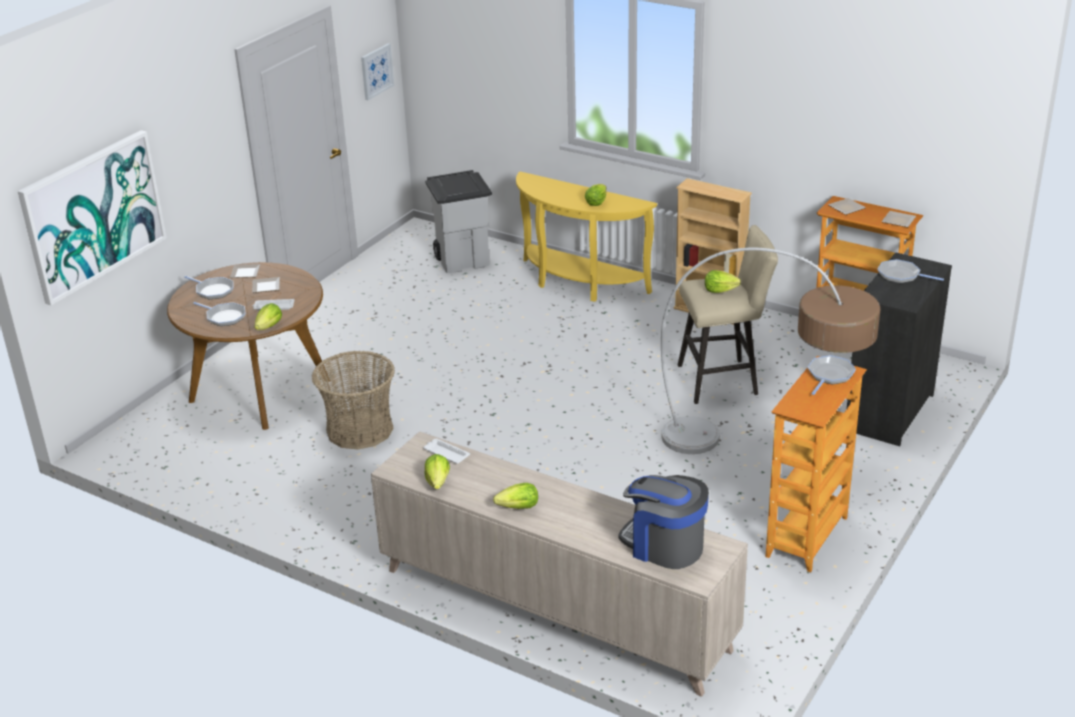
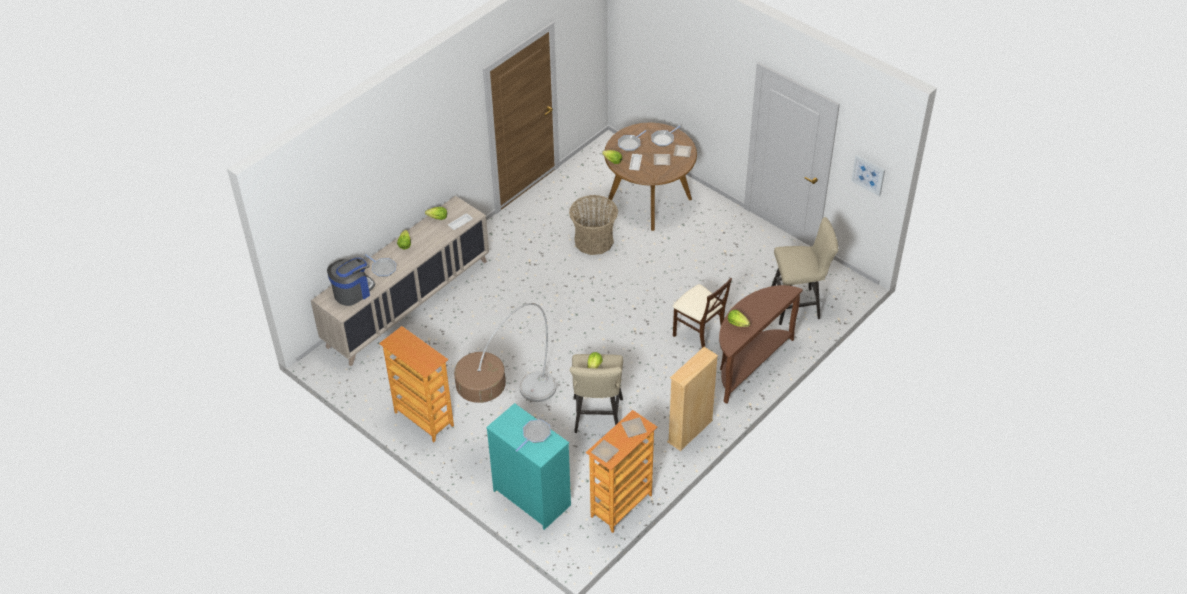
camera: 100 degrees right, 15 degrees up
picture [18,130,167,305] -> none
grey trash can [425,170,492,273] -> beige stool [771,217,838,325]
yellow console table [516,172,657,302] -> brown console table [719,285,803,404]
frying pan [808,355,856,395] -> frying pan moved to [365,254,396,277]
black dresser [847,252,952,446] -> turquoise dresser [486,403,571,530]
none -> beige chair [673,278,732,348]

